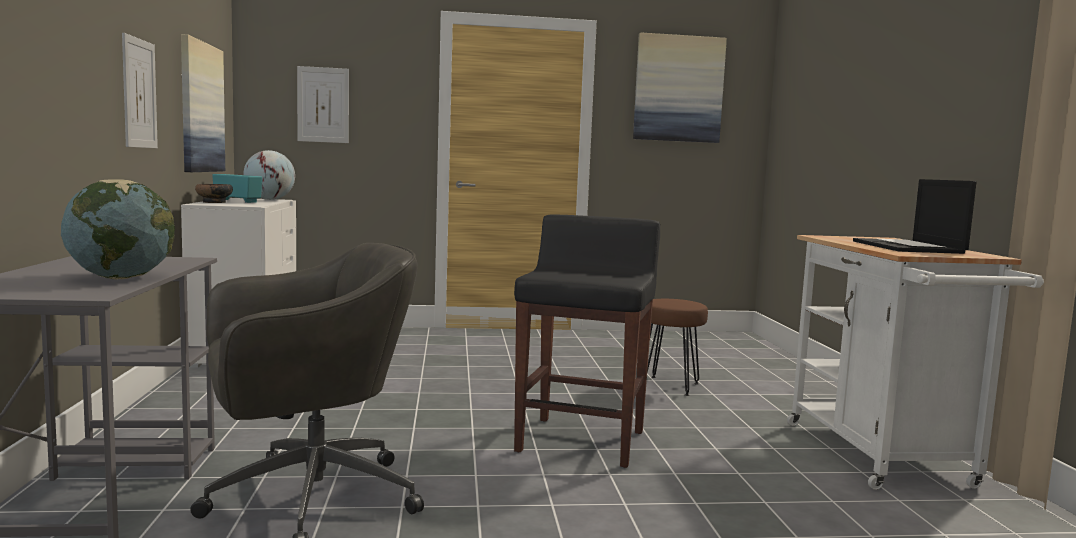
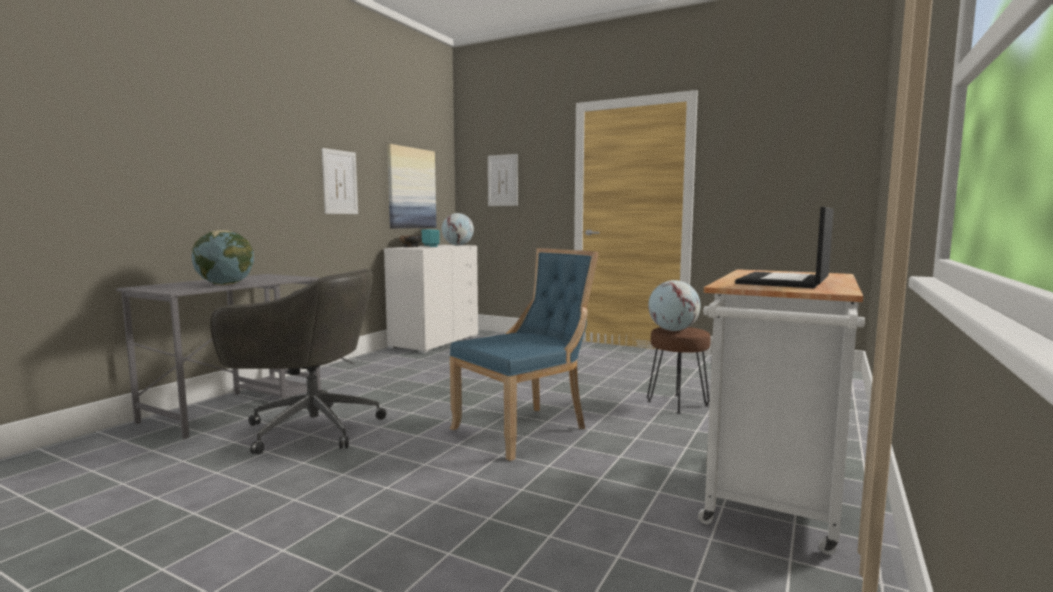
camera: 35 degrees right, 0 degrees up
black stool [514,214,660,468] -> blue chair [450,248,599,461]
picture [633,33,727,143] -> none
none -> globe [648,280,700,331]

